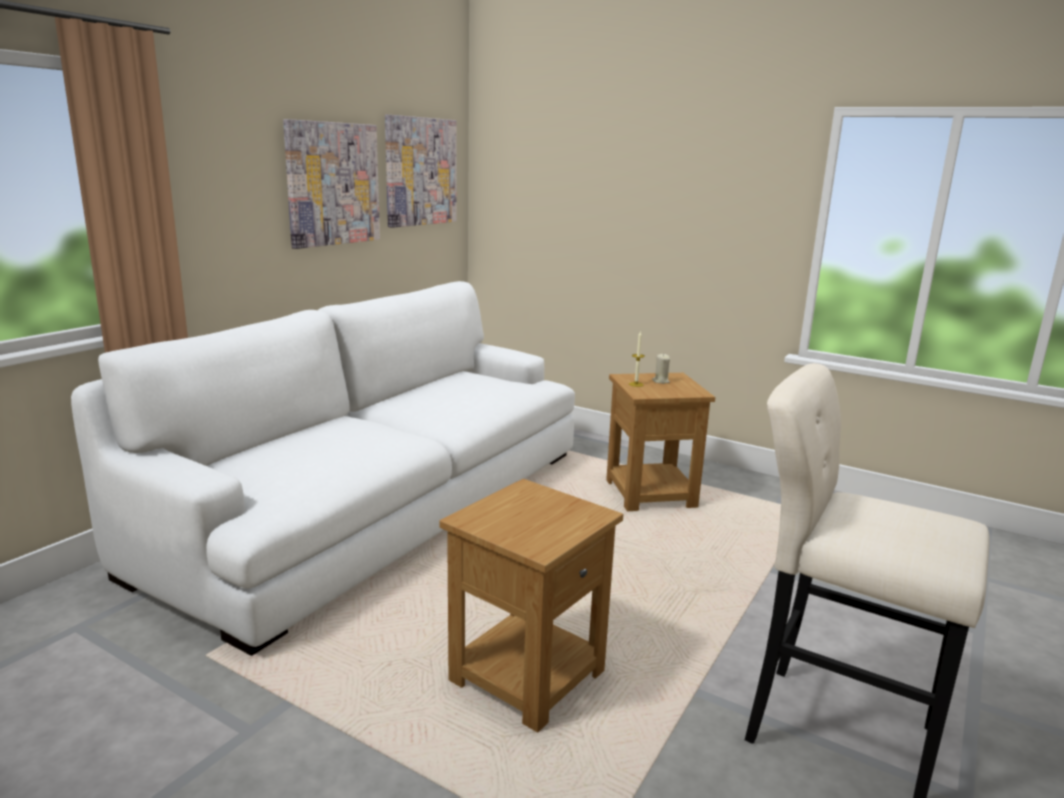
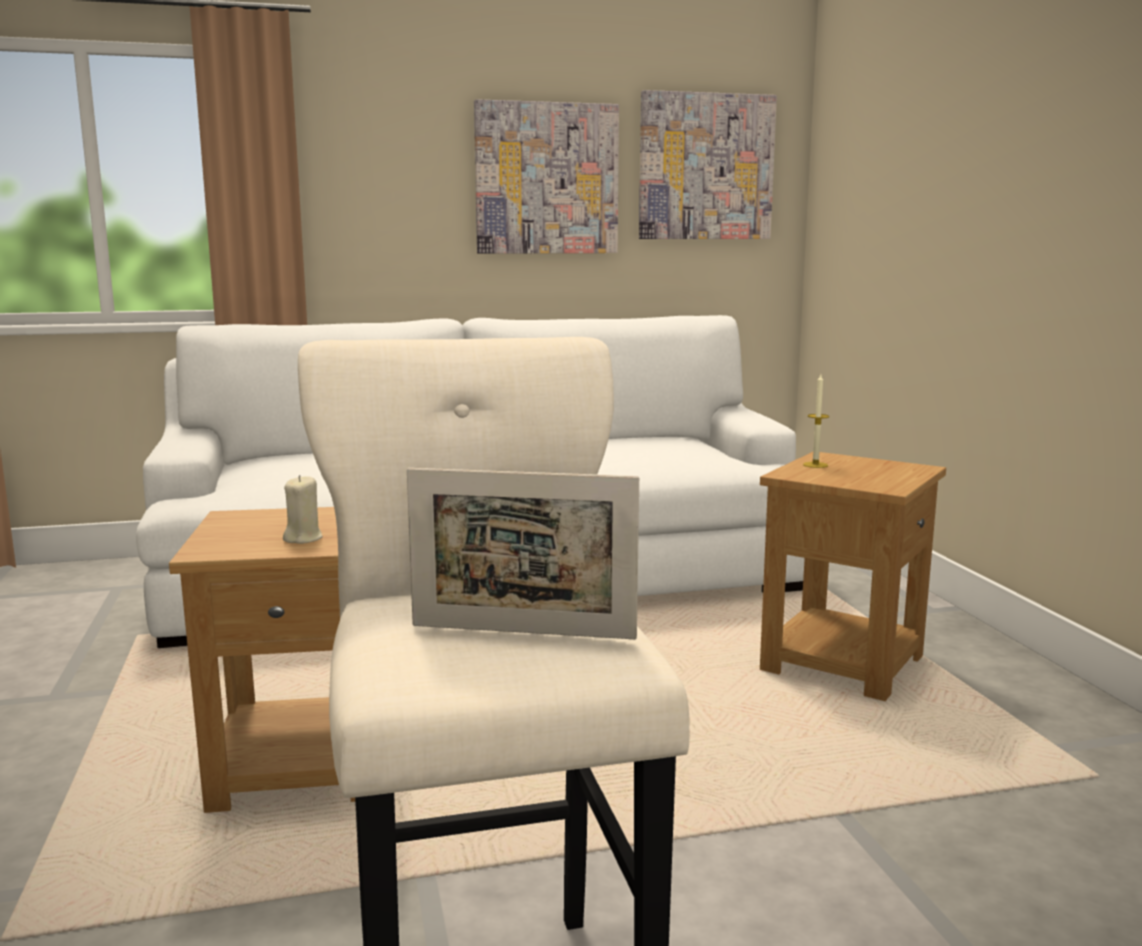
camera: 45 degrees right, 5 degrees down
beige candle [652,353,670,384] -> beige candle moved to [283,475,323,544]
none -> picture frame [407,468,639,639]

